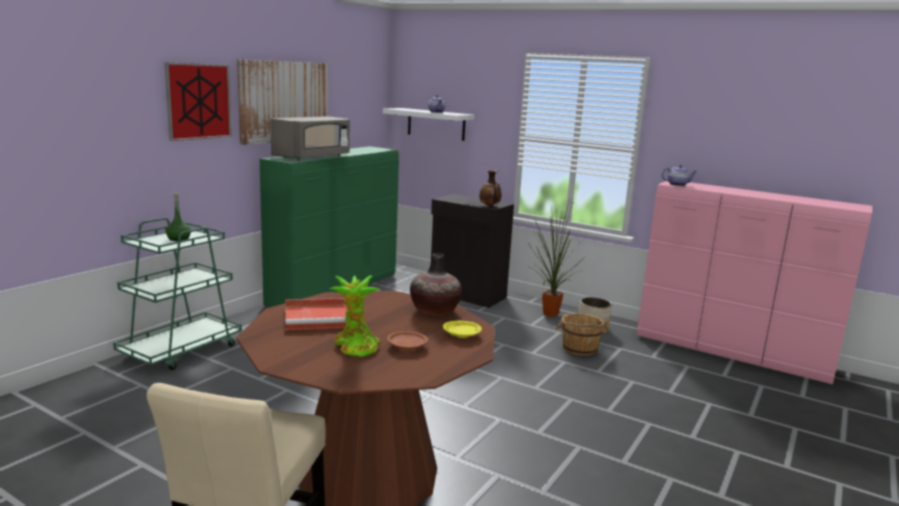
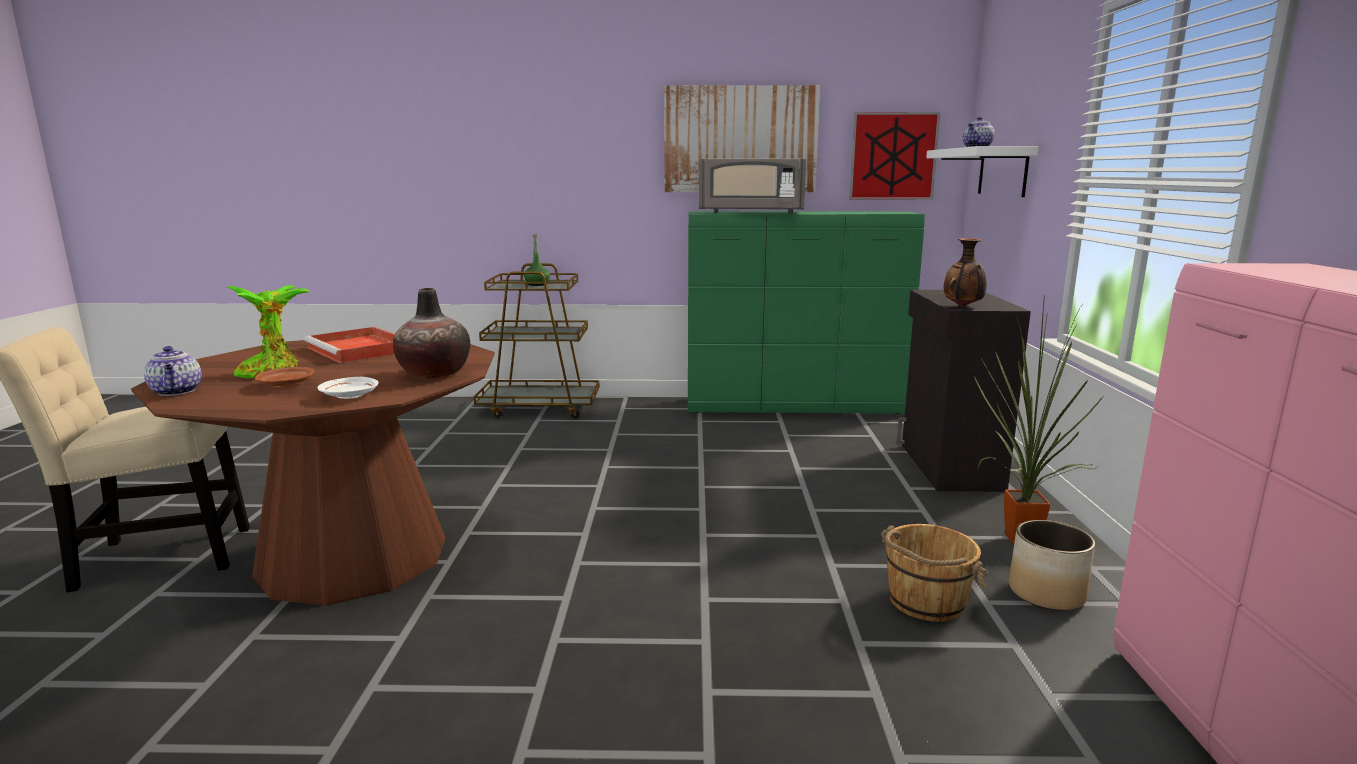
camera: 60 degrees right, 0 degrees up
green cart [113,217,242,370] -> brown cart [473,263,599,419]
picture [164,62,232,141] -> picture moved to [849,112,941,200]
yellow plate [443,321,482,338] -> white plate [317,377,379,399]
teapot [662,165,697,186] -> teapot moved to [144,346,202,396]

